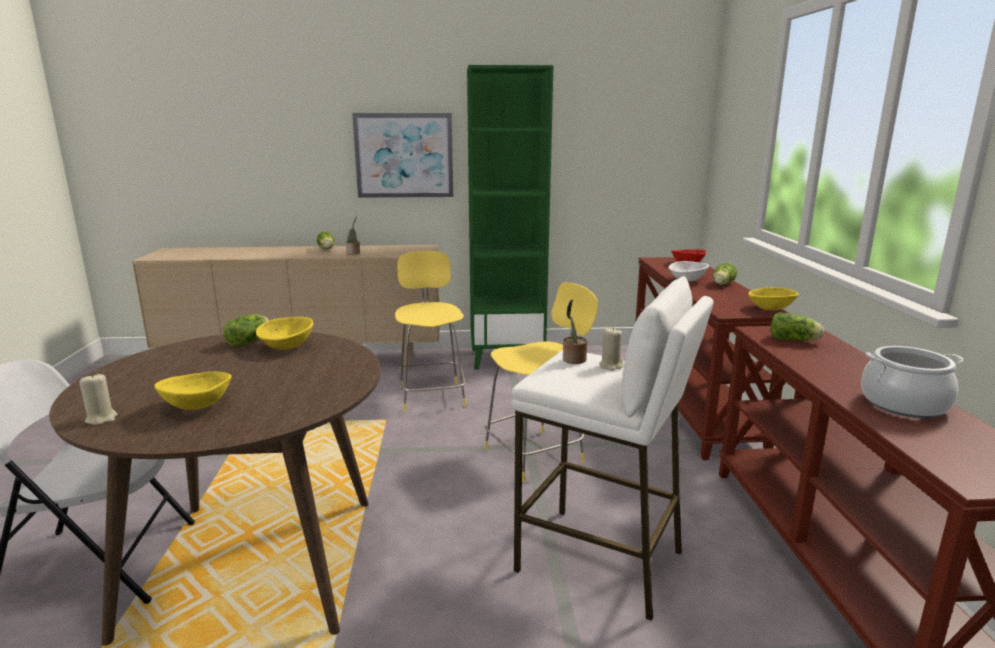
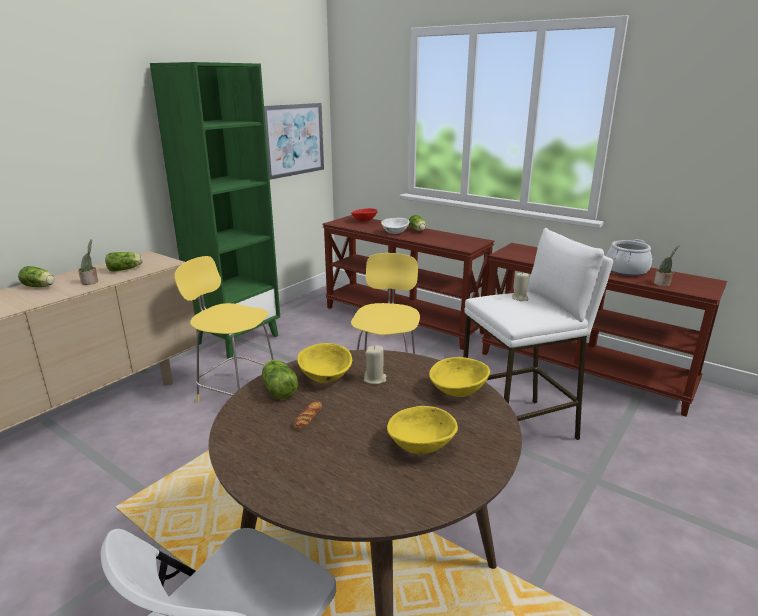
camera: 50 degrees left, 5 degrees up
beige candle [79,373,118,425] -> beige candle moved to [364,345,386,384]
picture [352,113,453,198] -> picture moved to [264,103,324,180]
potted plant [563,299,588,364] -> potted plant moved to [654,245,680,287]
yellow bowl [748,287,799,311] -> yellow bowl moved to [429,357,490,397]
lettuce [770,313,824,341] -> lettuce moved to [105,252,143,272]
none -> bread [293,401,322,430]

